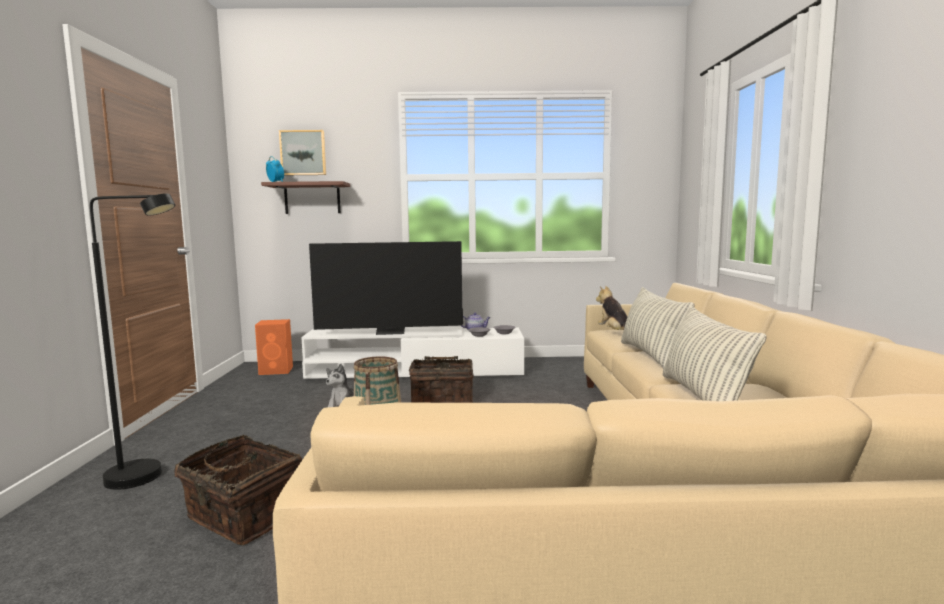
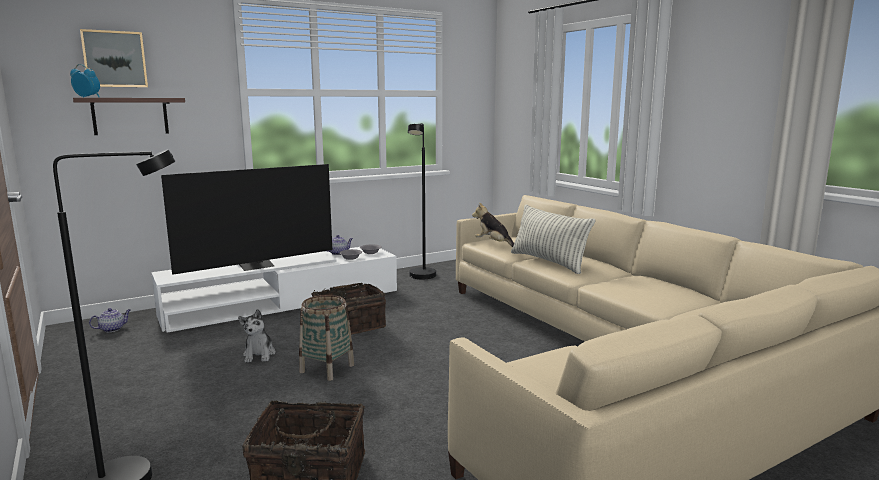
camera: 30 degrees left, 5 degrees up
orange speaker [255,319,293,375] -> teapot [89,308,131,332]
pillow [663,306,767,401] -> none
none -> black floor lamp [408,123,436,279]

